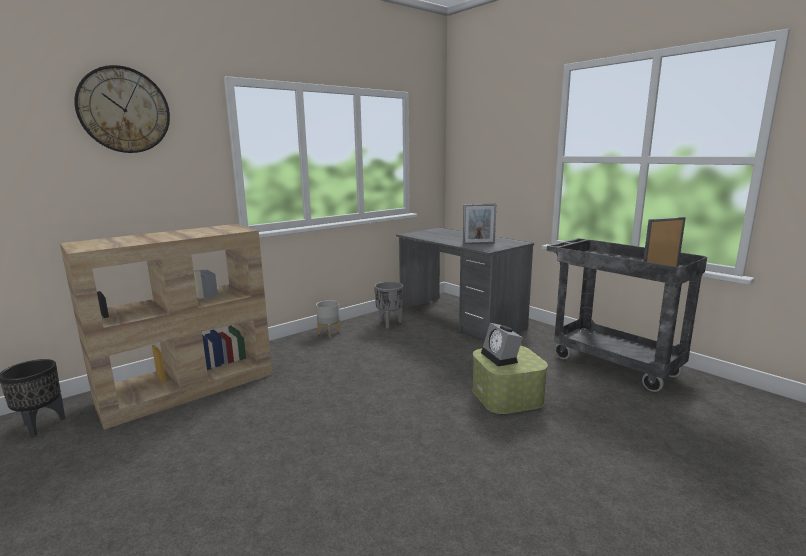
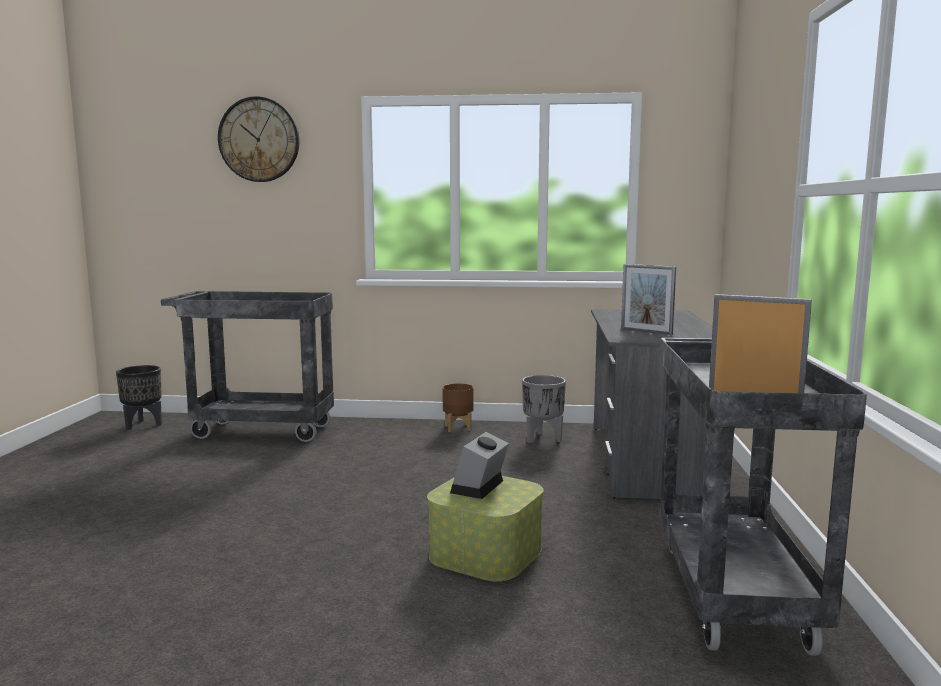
camera: 45 degrees right, 5 degrees down
brown bookcase [60,224,272,430] -> grey cart [161,291,334,442]
grey planter [316,300,341,337] -> brown planter [443,383,474,432]

